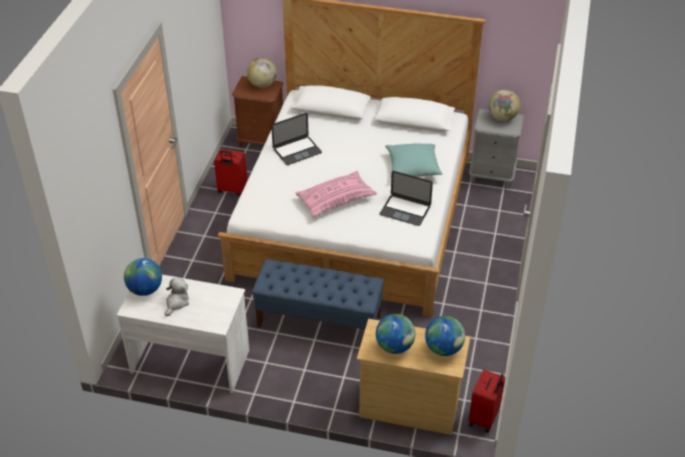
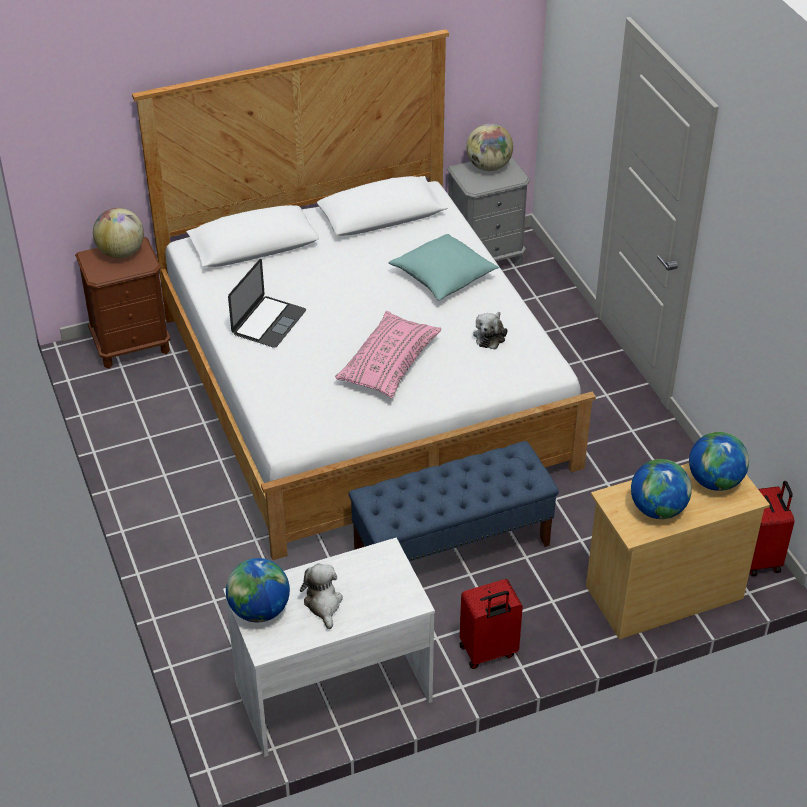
camera: 35 degrees left, 0 degrees up
red suitcase [214,149,248,196] -> red suitcase moved to [459,579,523,669]
laptop [380,171,433,226] -> plush toy [473,312,507,349]

